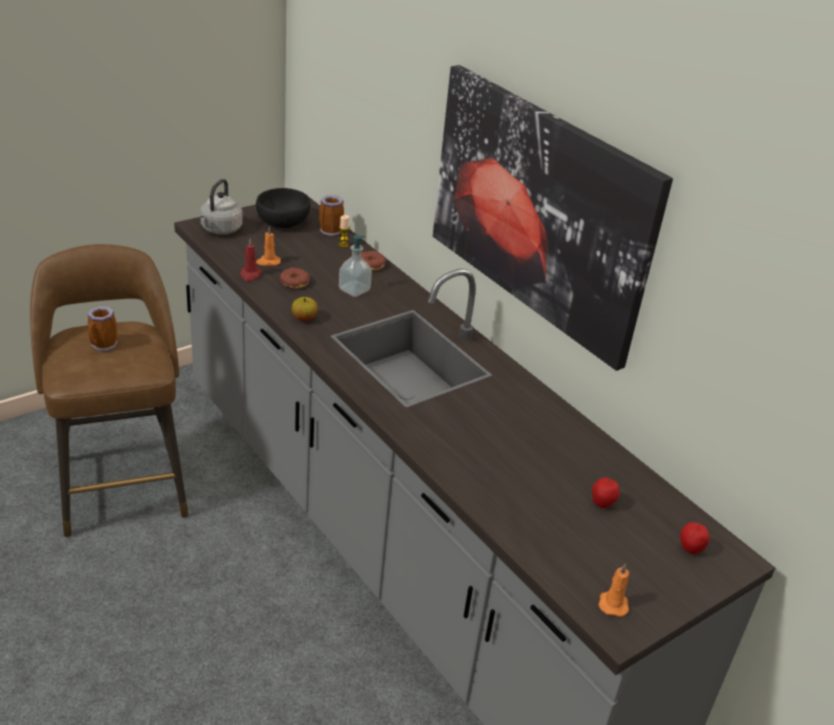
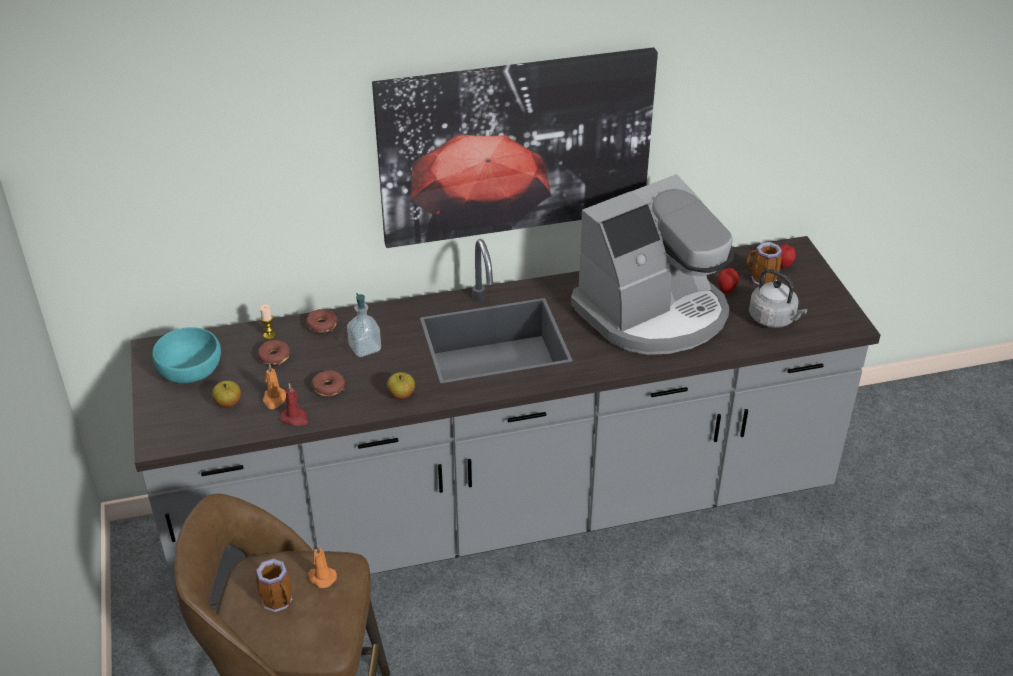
camera: 65 degrees left, 5 degrees up
grey kettle [200,179,243,235] -> grey kettle moved to [749,269,807,328]
black bowl [256,188,311,228] -> turquoise bowl [152,327,221,383]
mug [319,195,344,236] -> mug moved to [746,242,782,285]
orange candle [599,563,629,617] -> orange candle moved to [308,545,337,588]
none -> apple [212,381,241,408]
none -> donut [258,340,290,365]
none -> coffee machine [571,174,734,355]

